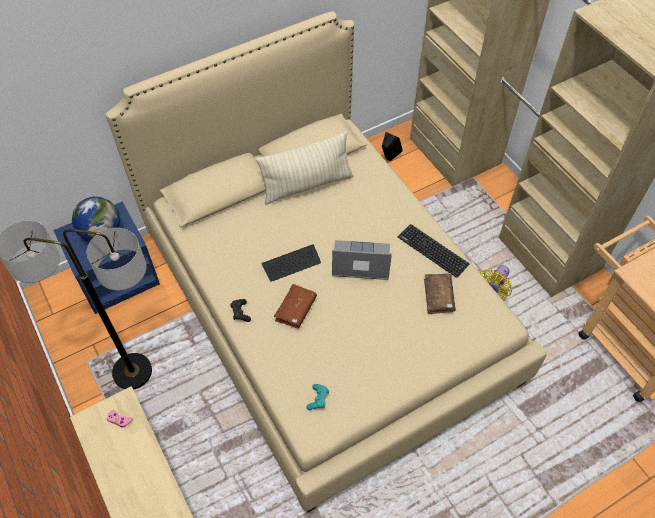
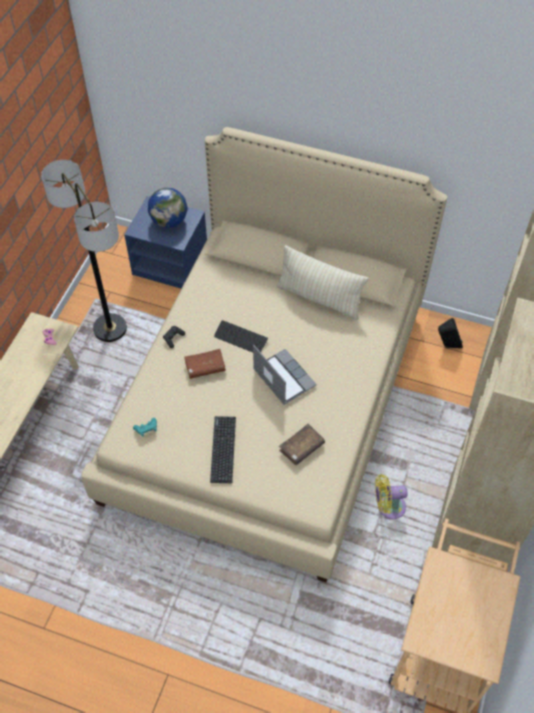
camera: 50 degrees right, 0 degrees up
keyboard [398,224,469,278] -> keyboard moved to [210,416,236,483]

